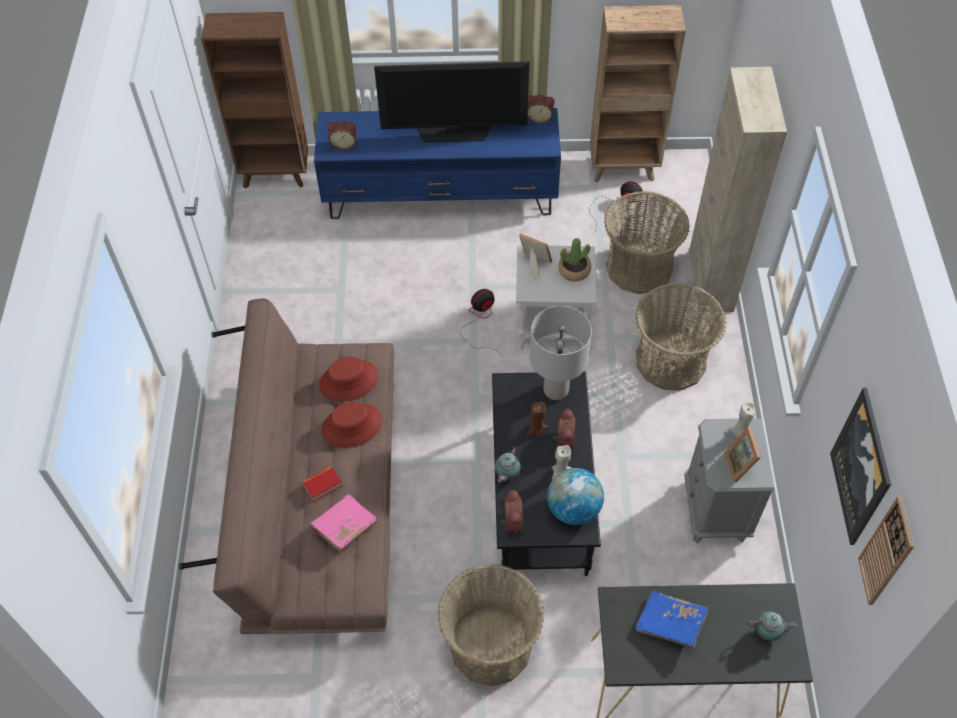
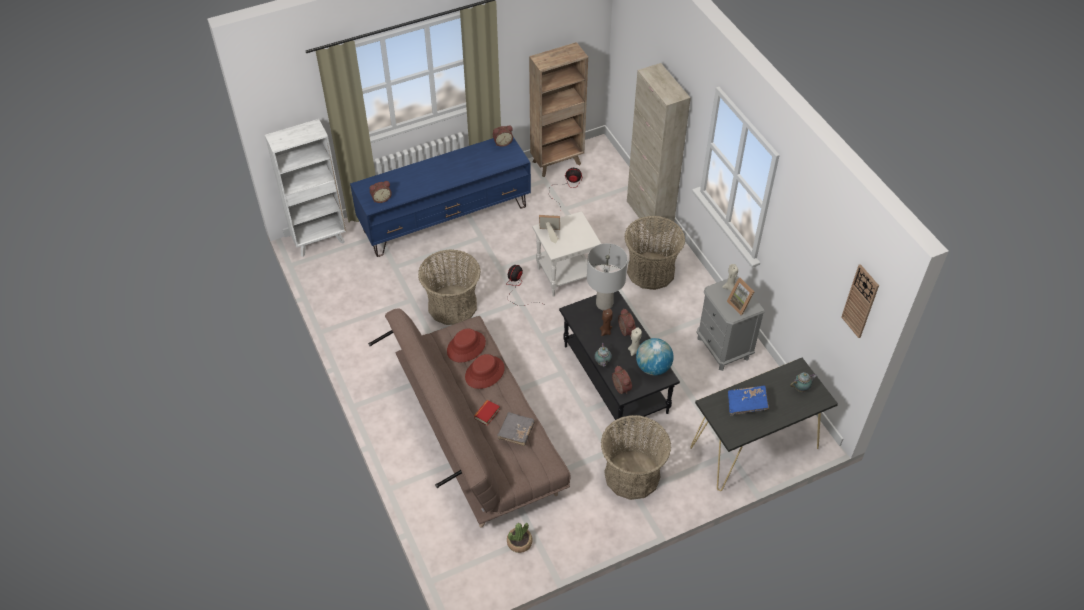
camera: 25 degrees left, 5 degrees down
brown bookcase [201,12,308,189] -> white bookcase [265,119,346,257]
pink book [310,494,377,552] -> grey book [497,412,535,446]
television [374,61,529,143] -> none
potted plant [558,238,591,282] -> potted plant moved to [507,523,533,553]
basket [604,191,690,294] -> basket moved to [418,249,481,325]
picture [830,387,891,545] -> none

